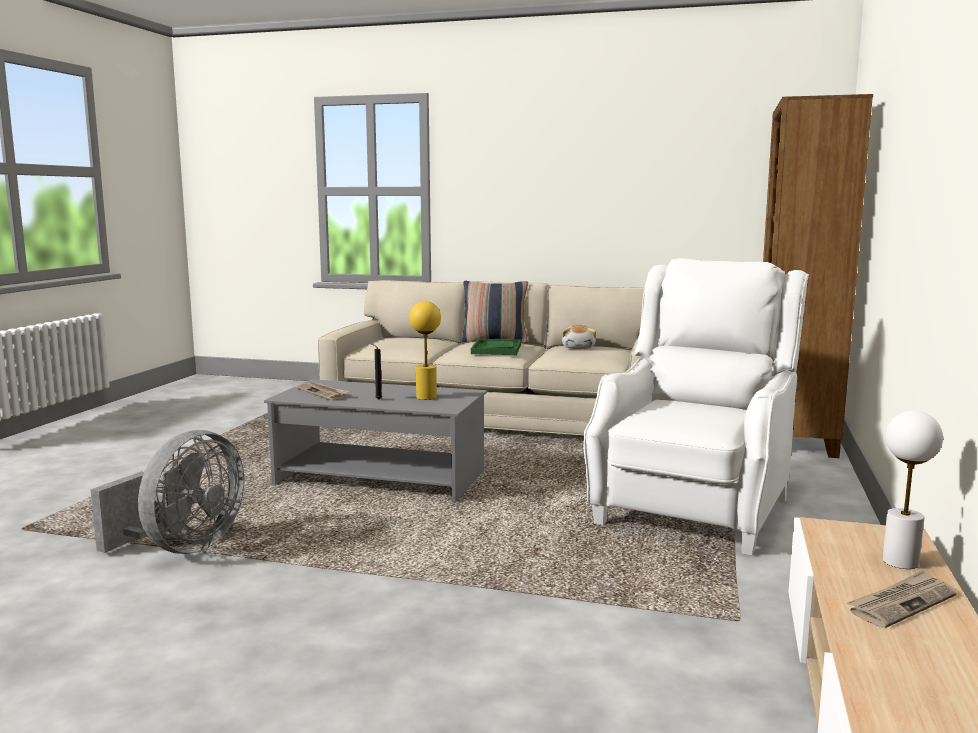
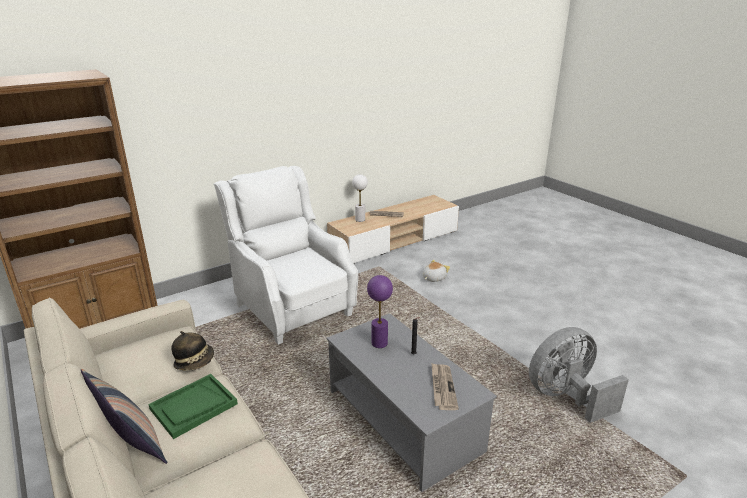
camera: 140 degrees left, 15 degrees up
yellow table lamp [410,301,441,400] -> purple table lamp [367,275,393,348]
plush toy [562,325,596,349] -> plush toy moved to [423,260,450,282]
white armchair [583,258,809,556] -> white armchair turned 75 degrees clockwise [213,166,358,345]
none -> hat [171,331,214,371]

